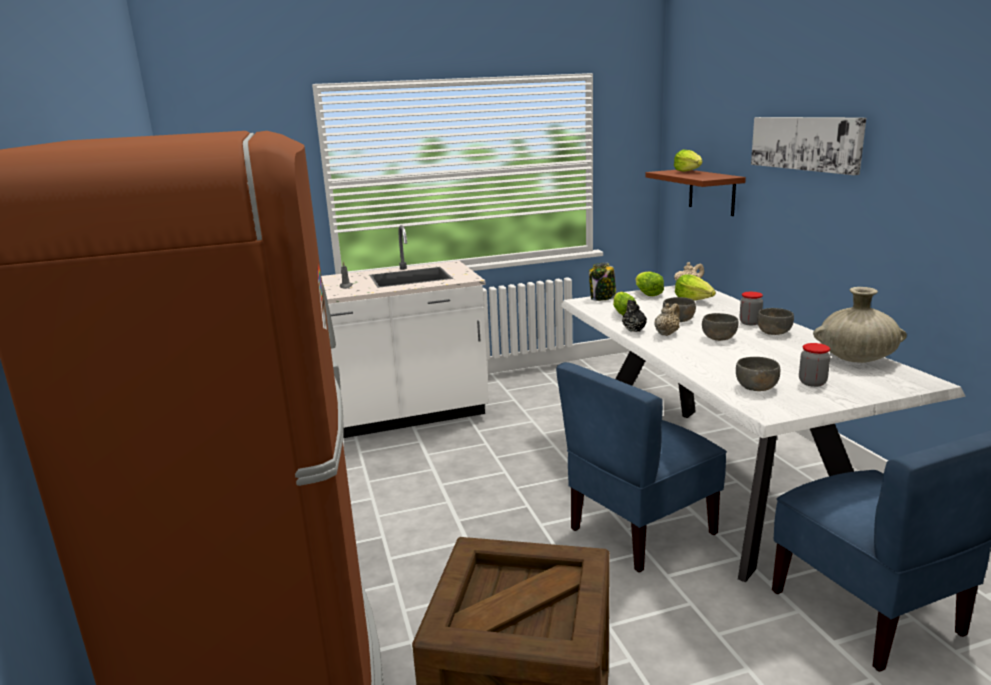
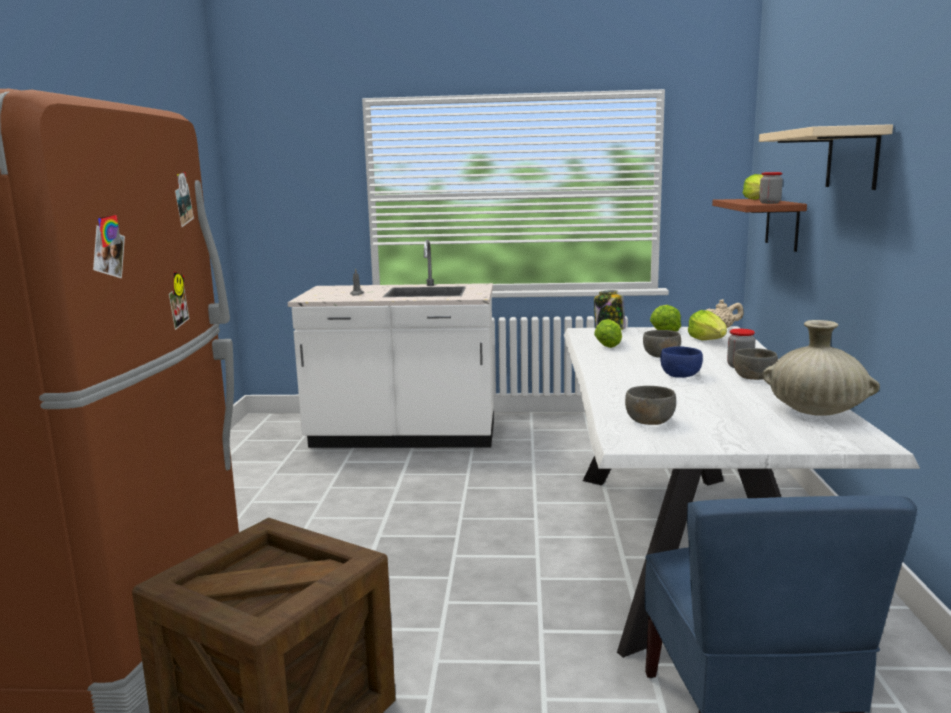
camera: 20 degrees right, 5 degrees down
blue chair [556,362,727,573] -> none
black teapot [622,300,647,332] -> none
beige teapot [654,303,680,336] -> none
grey bowl [702,313,738,341] -> blue bowl [660,346,703,378]
picture [751,117,866,175] -> beige shelf [759,124,893,190]
jar [799,343,830,387] -> jar moved to [759,172,783,204]

